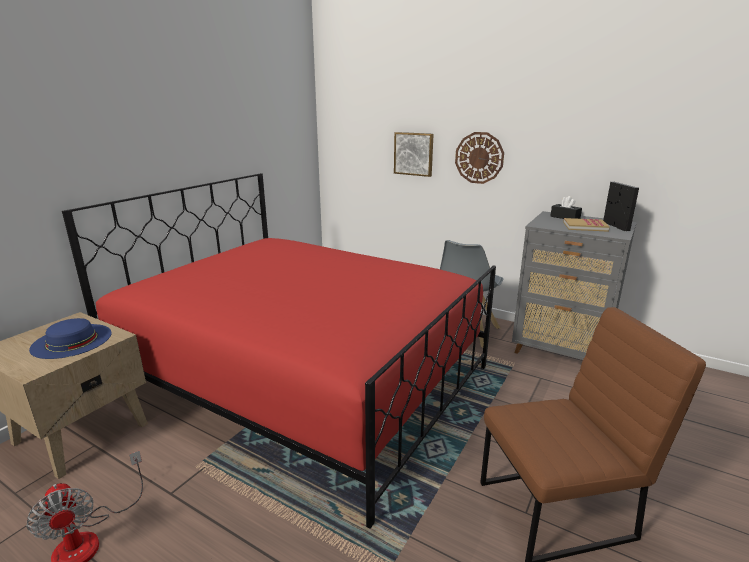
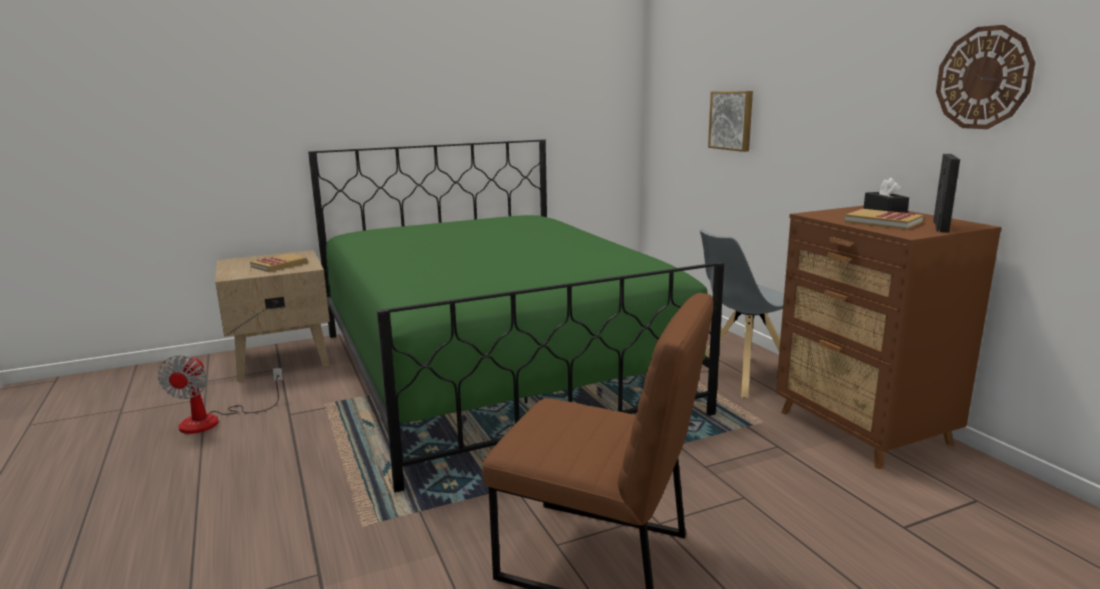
camera: 35 degrees right, 5 degrees down
blue hat [29,318,112,359] -> book [250,254,307,272]
red bed [62,173,496,529] -> green bed [308,140,724,493]
wall clock [455,132,504,184] -> wall clock moved to [936,25,1035,129]
grey dresser [512,211,637,360] -> brown dresser [776,206,1002,469]

